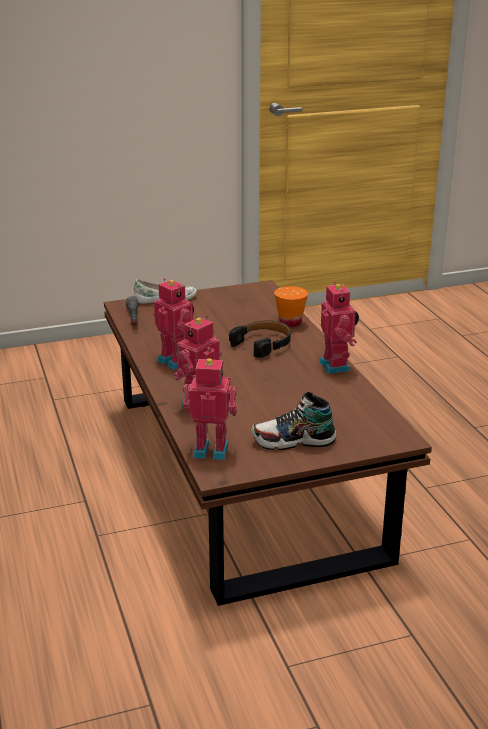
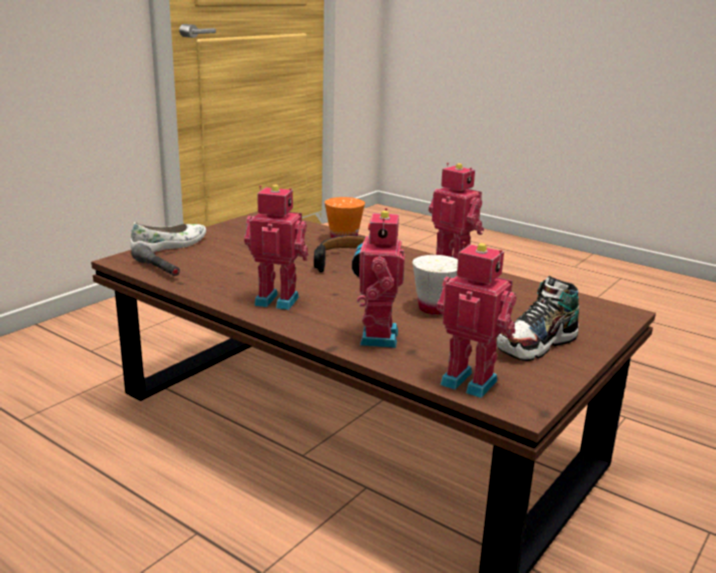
camera: 35 degrees left, 5 degrees down
toy robot [183,358,237,460] -> toy robot turned 60 degrees clockwise [437,242,516,398]
none -> white cup [412,255,458,315]

